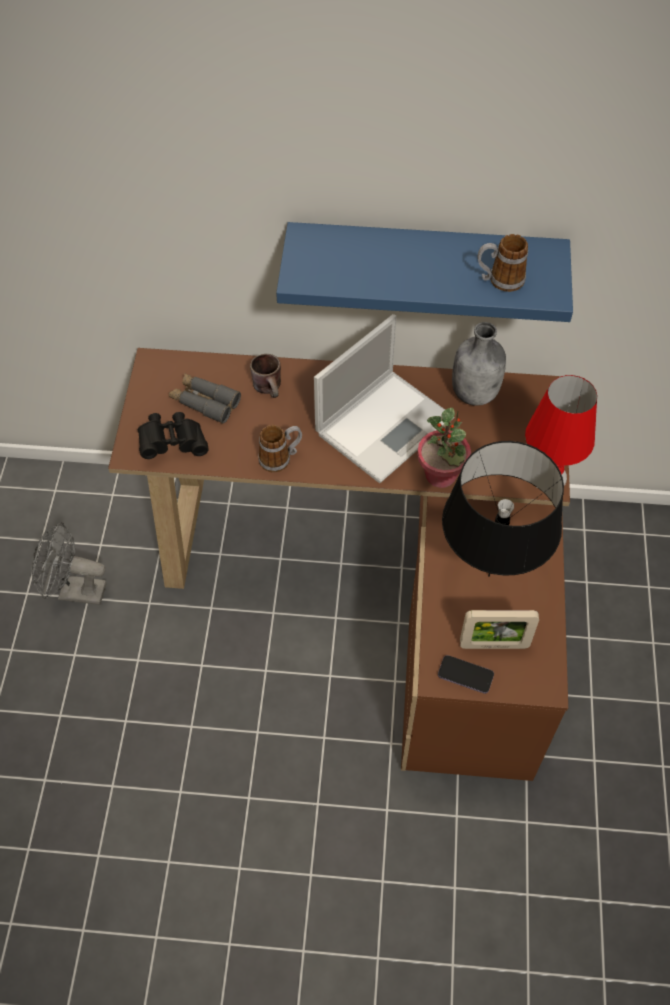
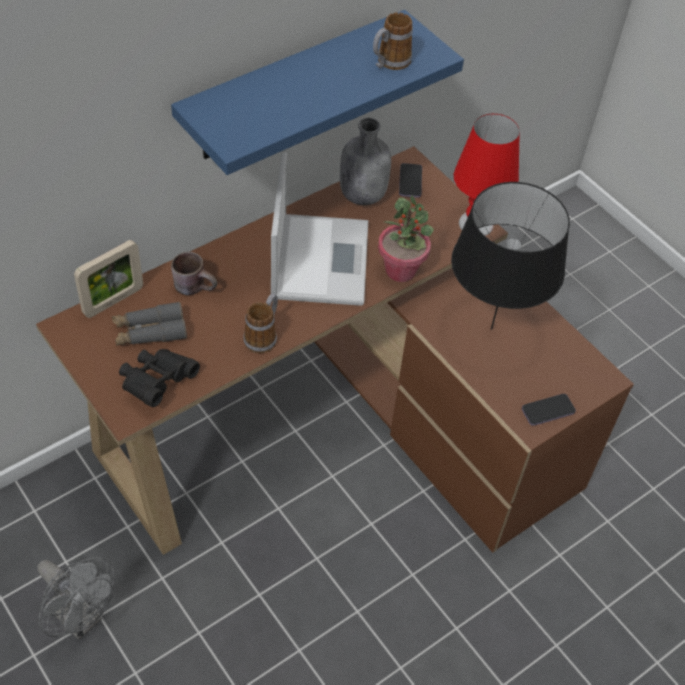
camera: 45 degrees left, 5 degrees down
grey fan [31,522,107,605] -> grey fan turned 105 degrees counterclockwise [37,557,115,640]
picture frame [460,610,539,649] -> picture frame moved to [74,240,143,318]
none -> phone [399,163,422,198]

